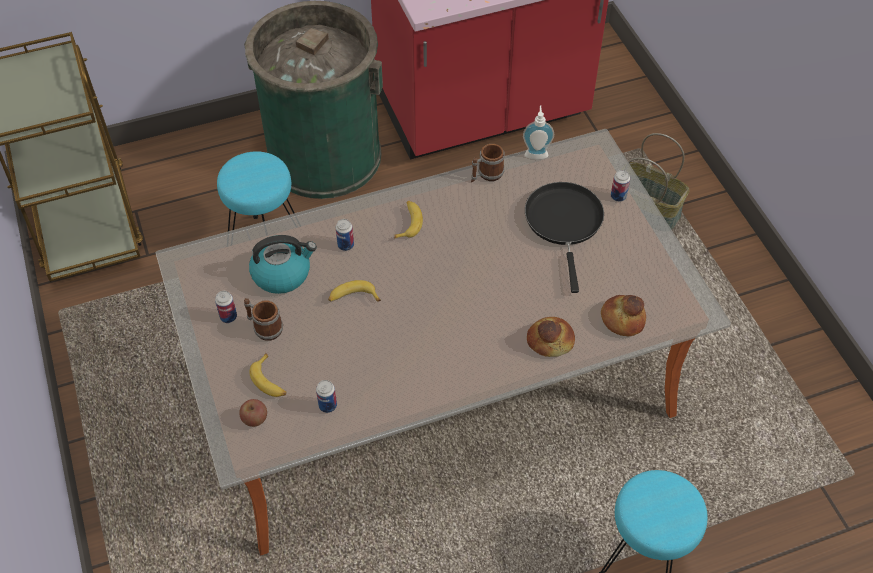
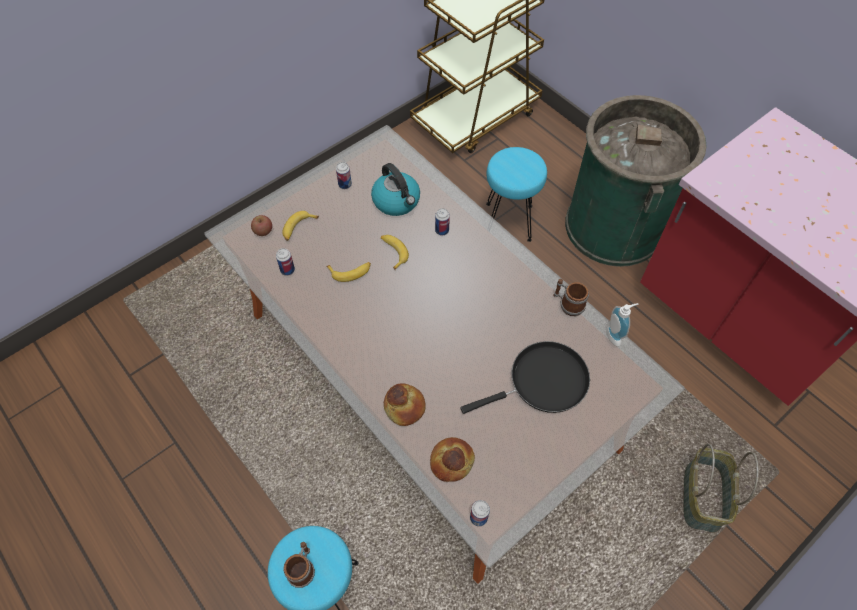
camera: 70 degrees right, 5 degrees up
mug [244,298,283,341] -> mug moved to [283,542,315,588]
banana [394,201,423,239] -> banana moved to [326,262,371,282]
can [611,170,630,202] -> can moved to [470,500,490,526]

